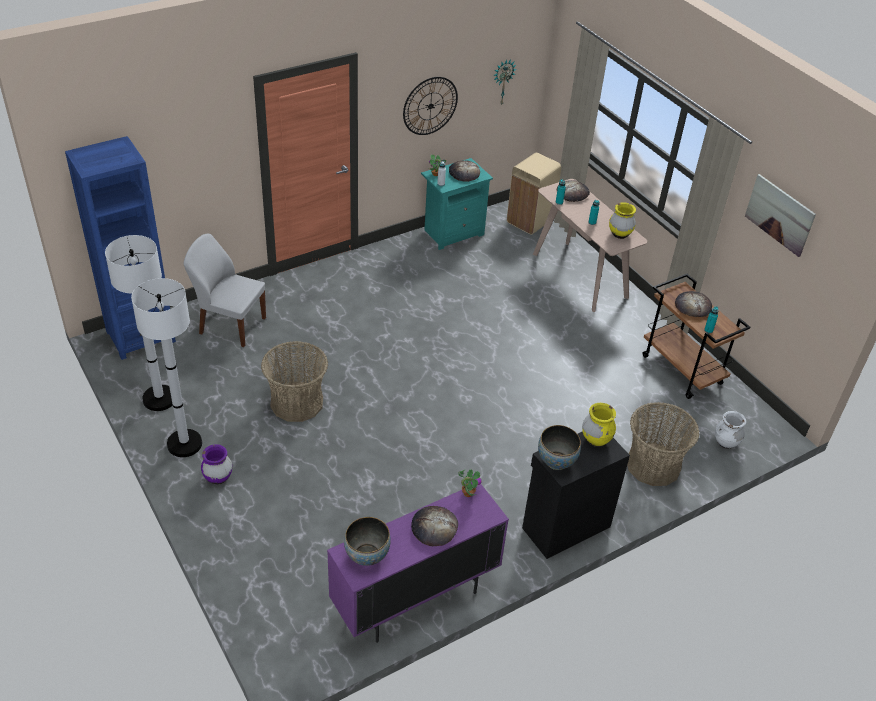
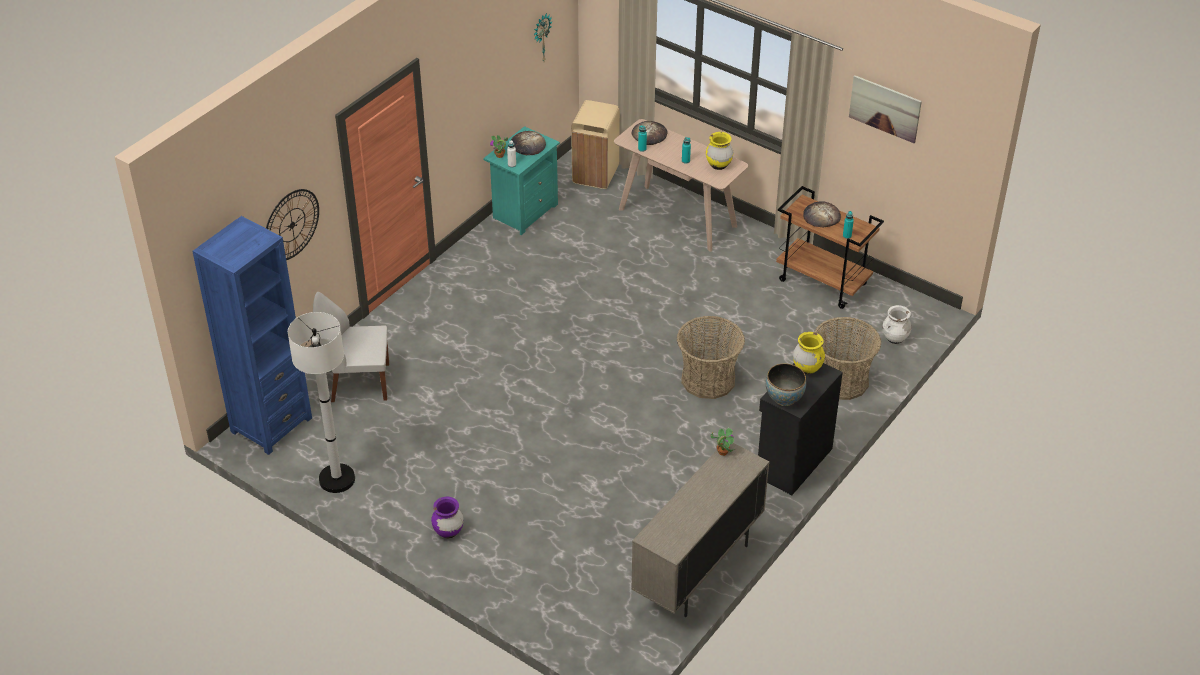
camera: 20 degrees left, 0 degrees up
white floor lamp [131,278,202,457] -> none
basket [261,341,328,422] -> basket moved to [677,316,745,399]
purple cabinet [327,484,509,643] -> beige cabinet [631,443,770,617]
bowl [344,517,391,566] -> none
wall clock [403,77,458,135] -> wall clock moved to [266,189,319,260]
bread [411,506,458,546] -> none

